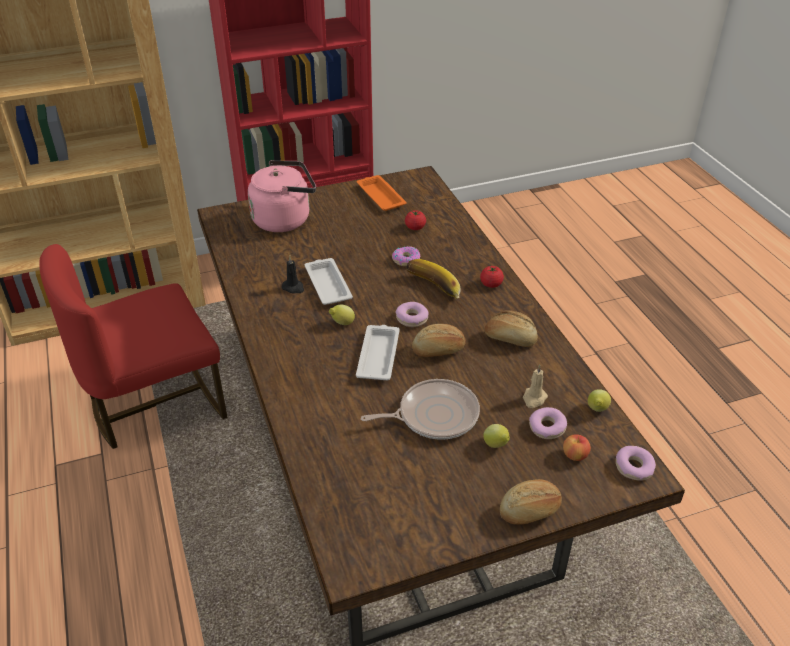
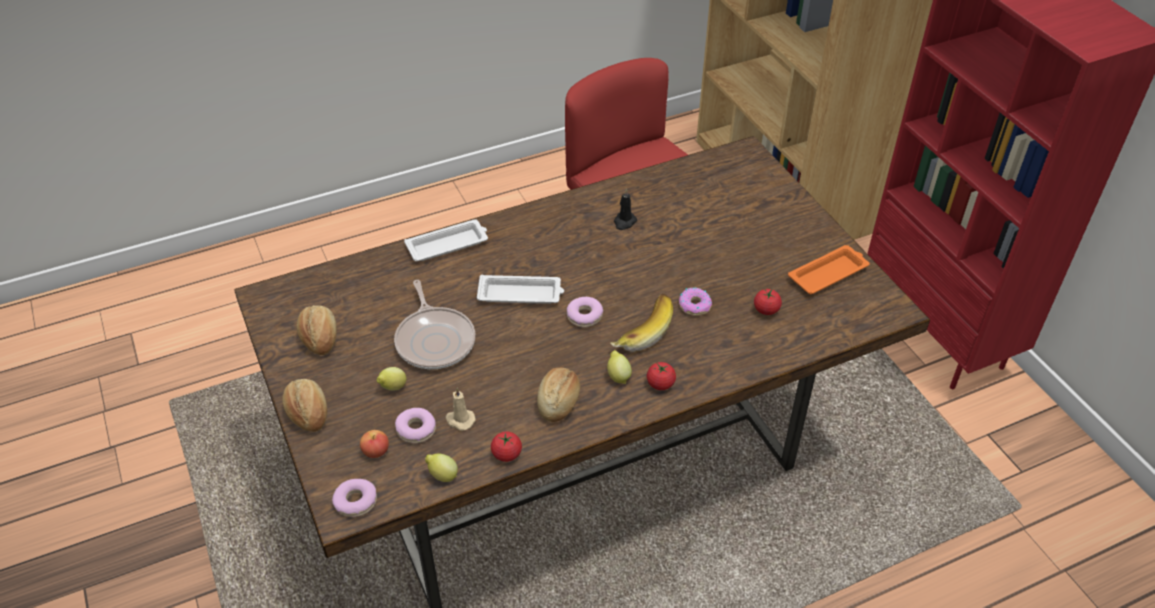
camera: 85 degrees right, 5 degrees up
pink kettle [248,160,316,232] -> none
white tray [305,258,353,305] -> white tray moved to [404,219,488,261]
lemon [329,305,355,325] -> lemon moved to [607,350,632,384]
bread [412,324,466,357] -> bread moved to [297,305,337,355]
none -> tomato [491,432,522,462]

